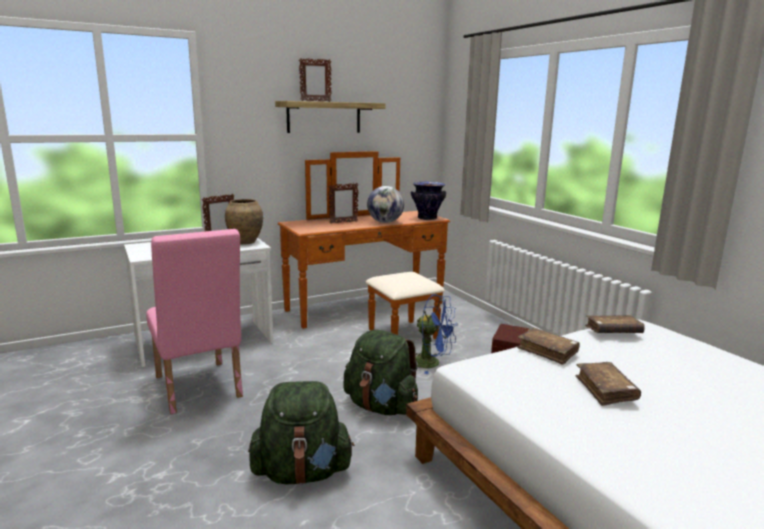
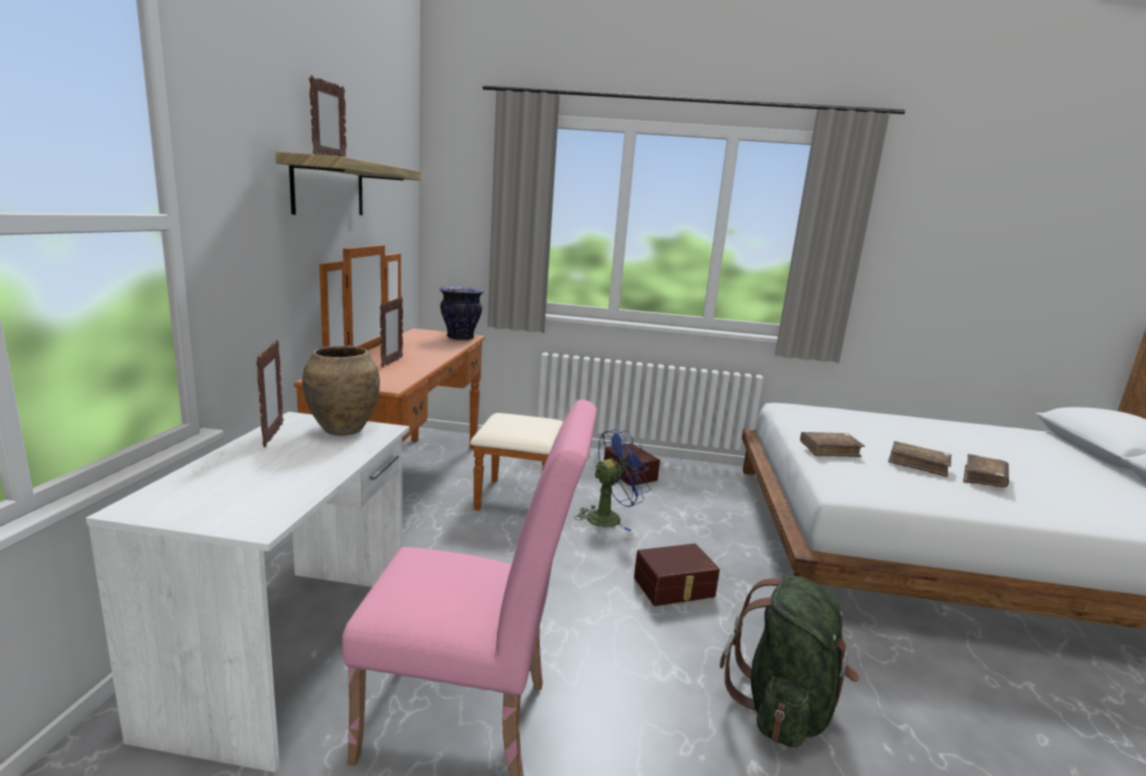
camera: 55 degrees left, 0 degrees up
green backpack [343,330,418,415] -> brown storage box [634,543,720,606]
globe [367,186,404,223] -> none
brown book [585,315,645,333] -> brown book moved to [963,454,1009,488]

